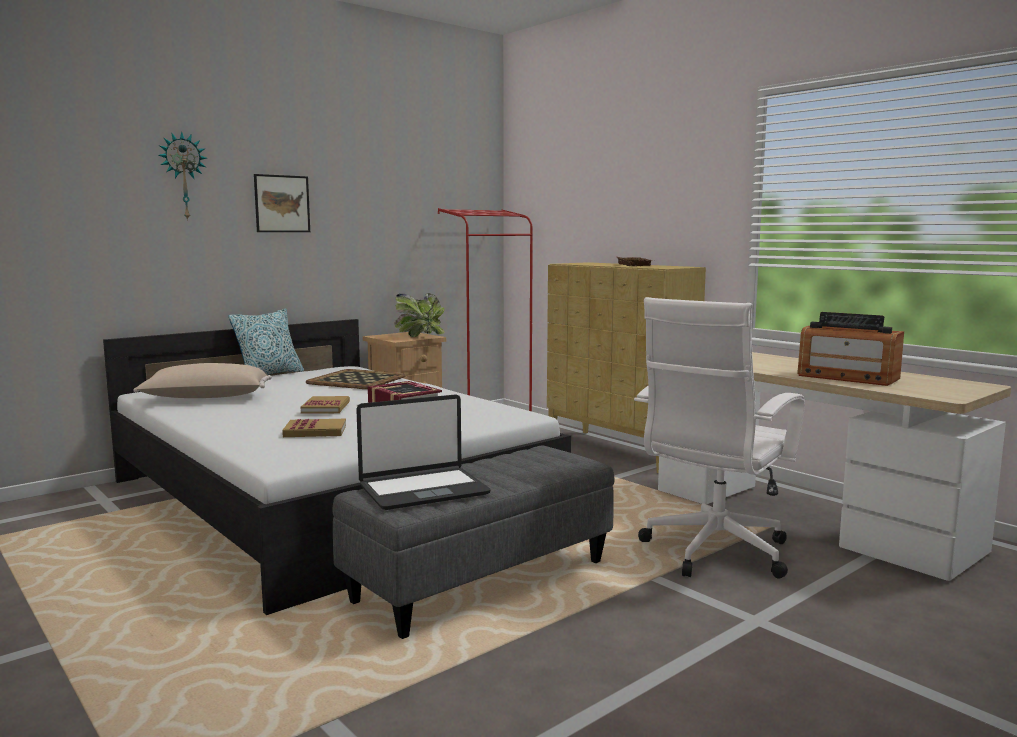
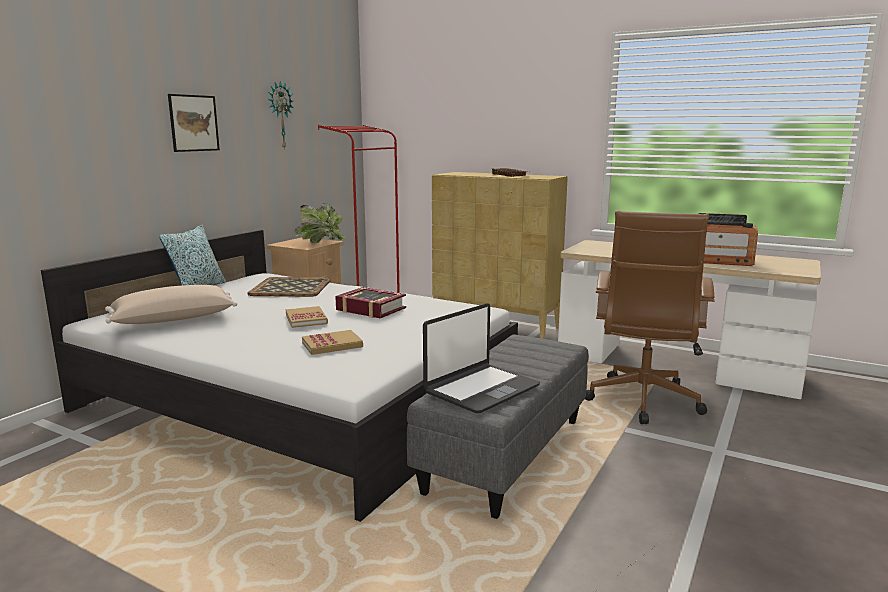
camera: 20 degrees left, 5 degrees up
wall clock [158,132,206,221] -> wall clock moved to [268,81,294,150]
white office chair [634,297,805,579] -> brown office chair [585,211,715,424]

